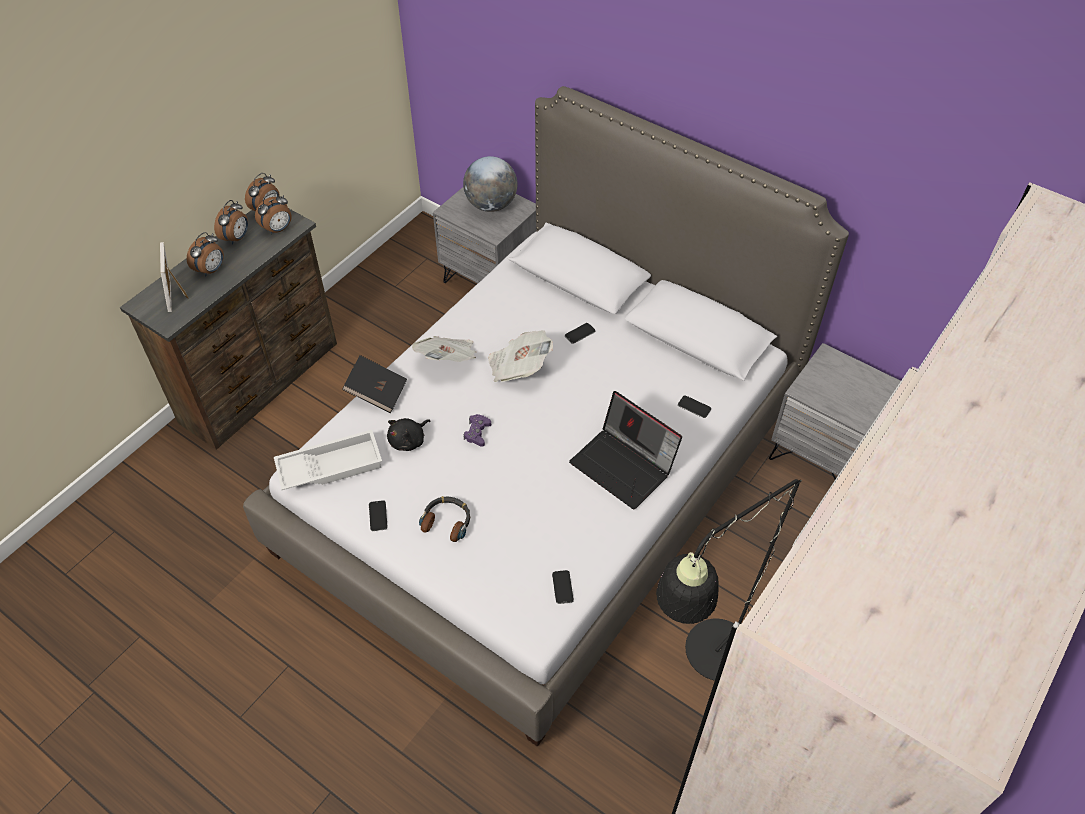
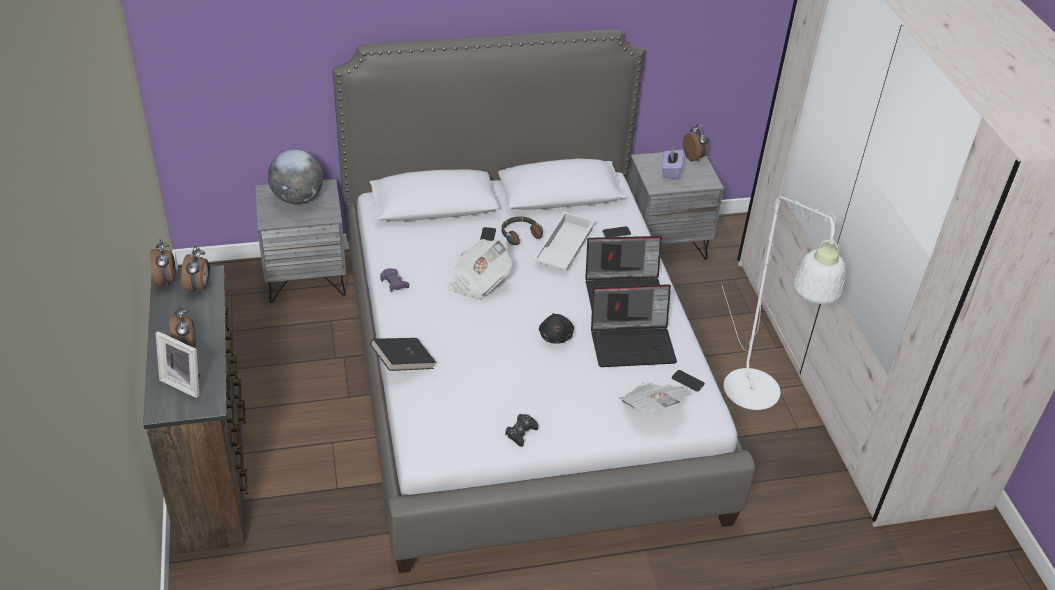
camera: 50 degrees left, 10 degrees down
alarm clock [214,200,248,244] -> alarm clock moved to [683,124,708,161]
white tray [274,430,382,490] -> white tray moved to [533,211,596,270]
phone [369,500,388,531] -> black game controller [505,414,538,447]
black plush toy [387,418,431,451] -> black plush toy moved to [539,313,574,344]
newspaper [412,336,476,362] -> newspaper moved to [619,382,691,412]
headphones [419,496,470,542] -> headphones moved to [501,216,543,245]
purple game controller [464,414,491,447] -> purple game controller moved to [380,268,409,292]
black floor lamp [656,479,802,681] -> white floor lamp [722,196,846,410]
none -> laptop [591,284,677,367]
none -> purple tissue box [662,147,685,180]

